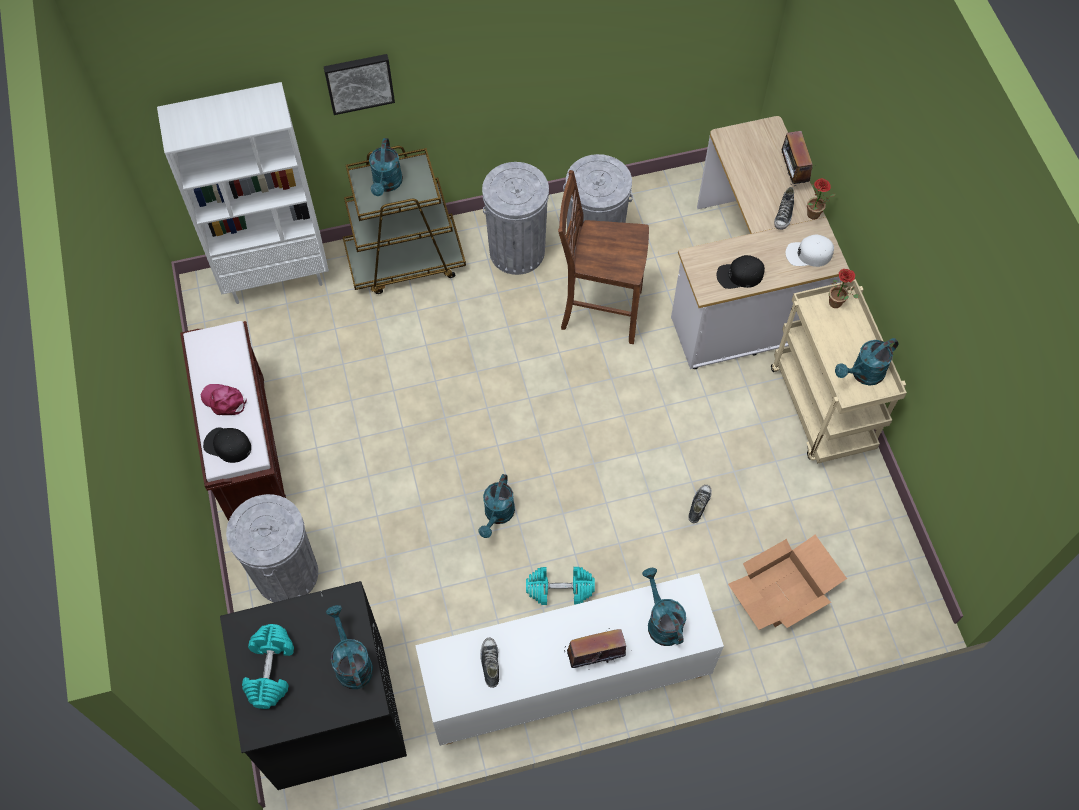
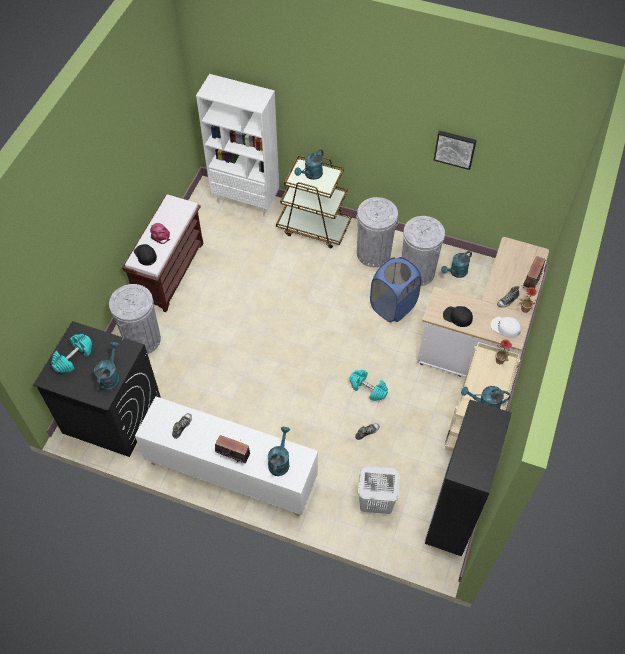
camera: 35 degrees right, 5 degrees down
picture [324,54,395,115] -> picture moved to [434,131,477,170]
turquoise watering can [478,474,515,538] -> turquoise watering can moved to [441,251,472,278]
turquoise dumbbell [526,567,595,605] -> turquoise dumbbell moved to [349,370,388,401]
brown chair [558,170,649,344] -> blue laundry basket [370,257,421,322]
cardboard box [728,535,847,630] -> white laundry basket [358,466,400,514]
none -> black bookcase [425,400,512,556]

